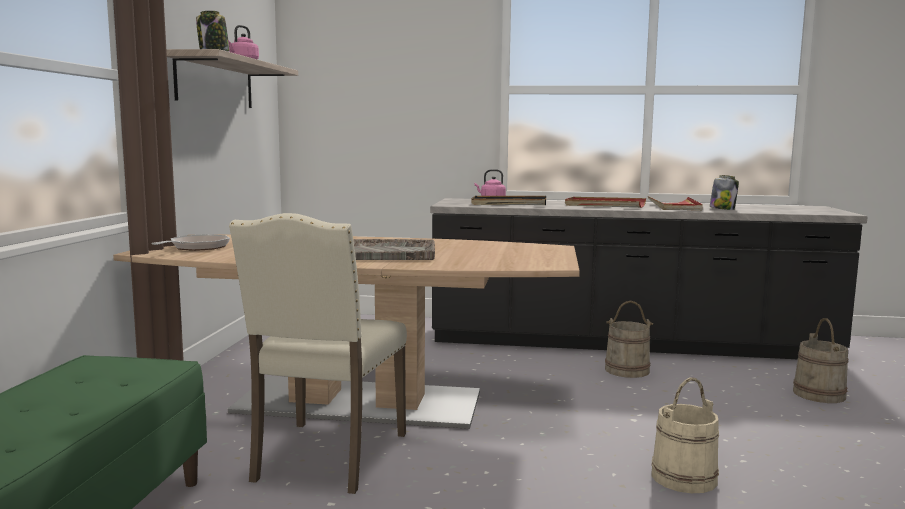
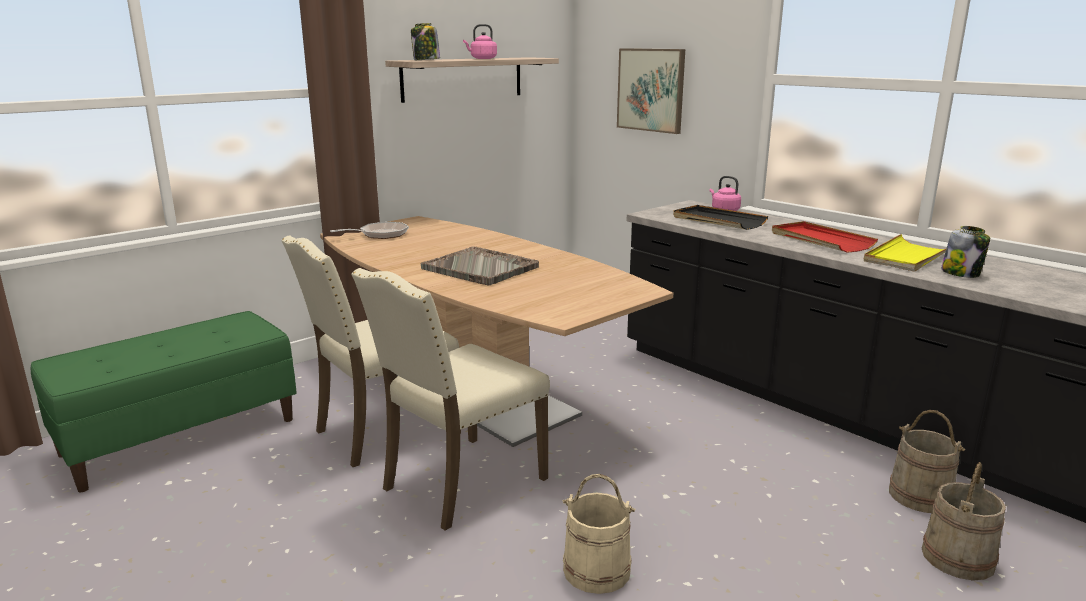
camera: 40 degrees right, 10 degrees up
beige bucket [605,301,653,378] -> beige bucket moved to [889,410,965,513]
red tray [648,196,703,211] -> yellow tray [864,234,946,272]
none -> beige chair [351,268,550,531]
none -> picture [617,48,685,134]

